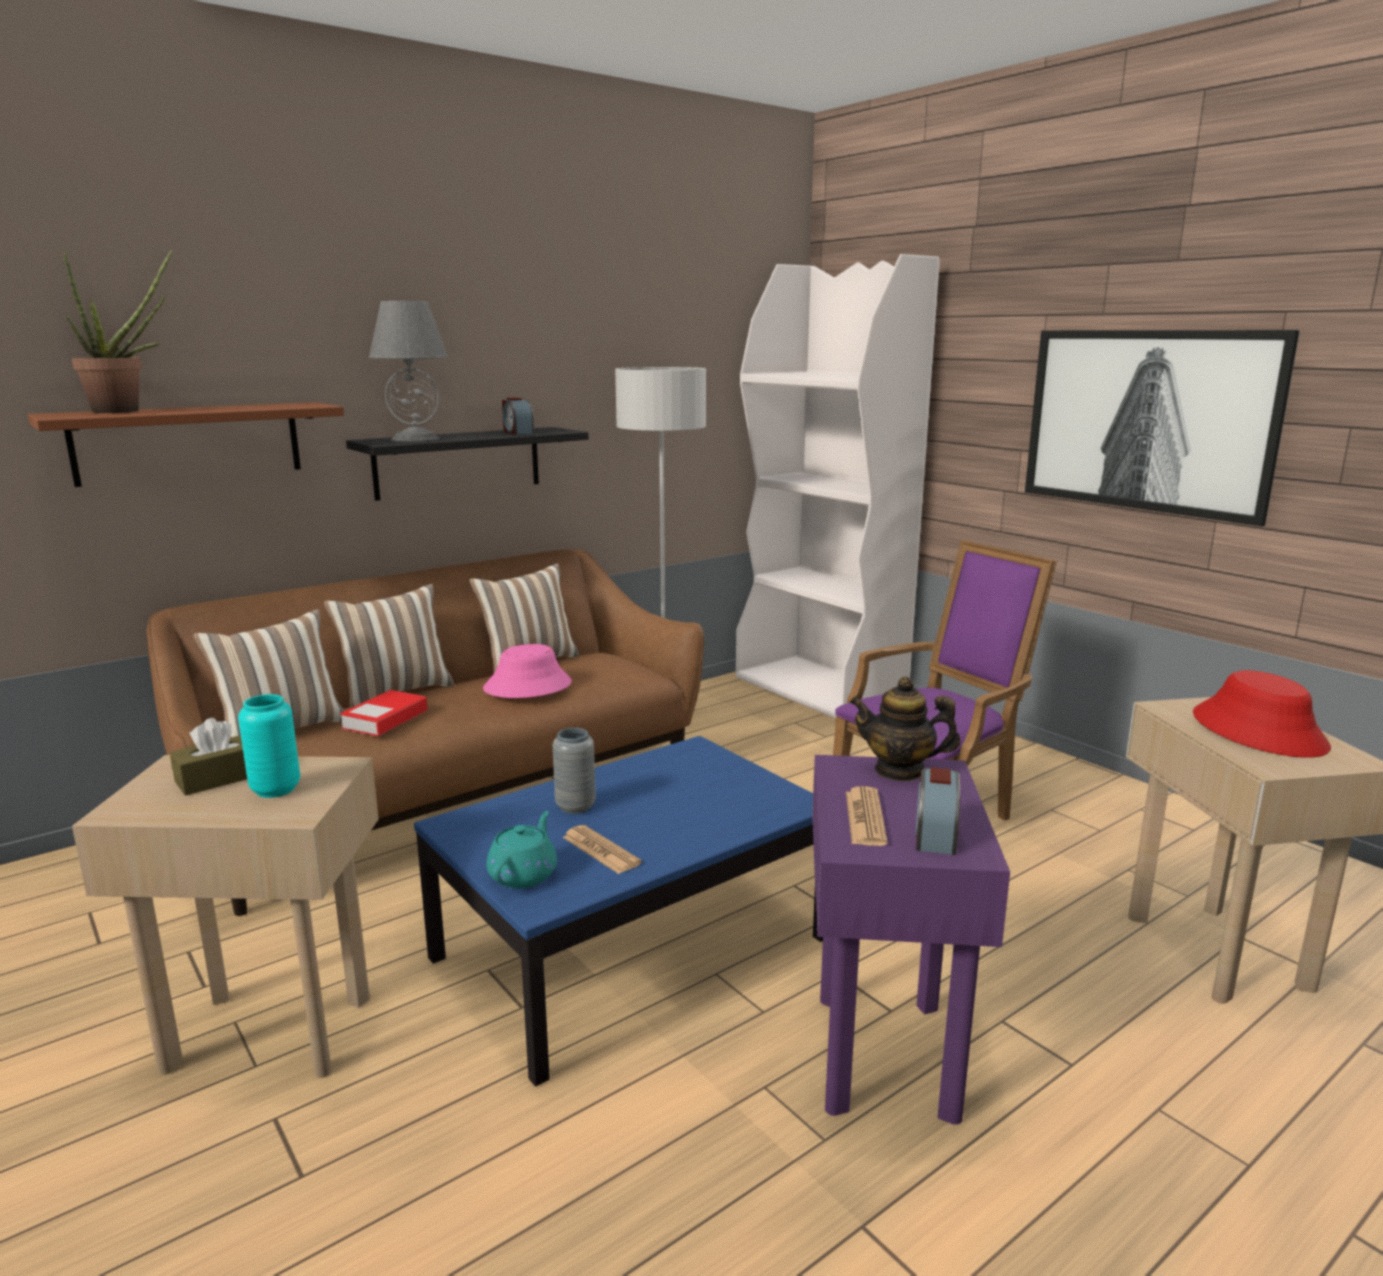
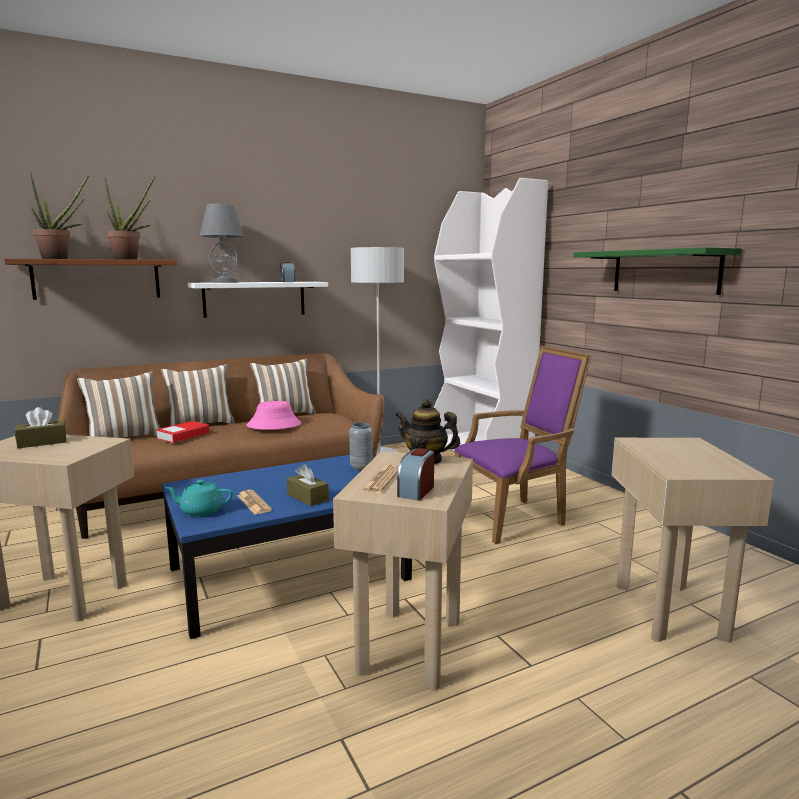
camera: 10 degrees right, 5 degrees down
turquoise vase [238,694,300,798] -> none
black shelf [346,427,589,501] -> white shelf [188,282,328,318]
turquoise teapot [487,811,557,888] -> turquoise teapot turned 120 degrees counterclockwise [165,480,233,516]
grey vase [553,728,596,814] -> grey vase moved to [349,422,373,470]
purple side table [812,755,1010,1125] -> beige side table [333,451,473,690]
picture [1025,330,1300,526] -> green shelf [574,247,742,295]
red hat [1193,670,1331,758] -> none
none -> potted plant [105,175,156,260]
none -> brown tissue box [287,464,329,506]

